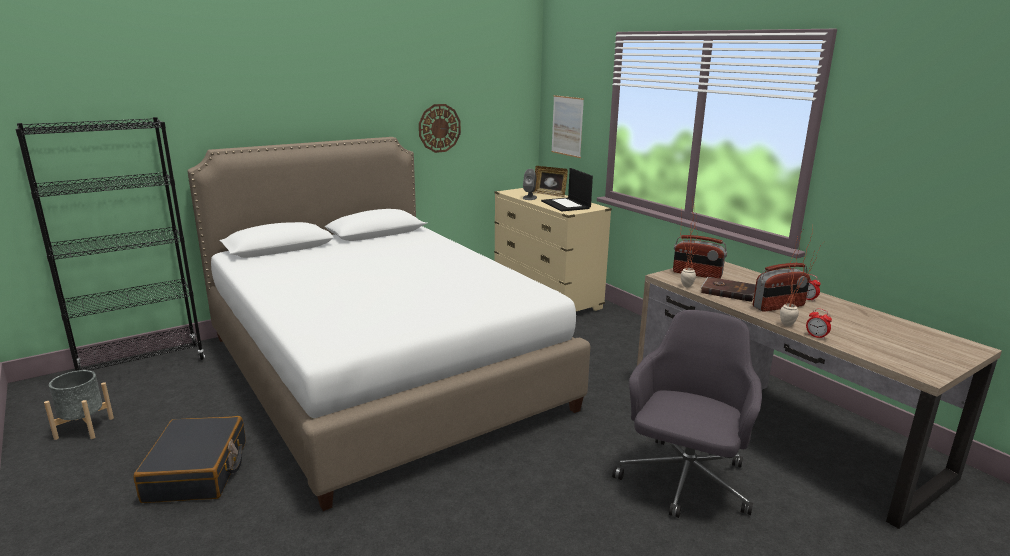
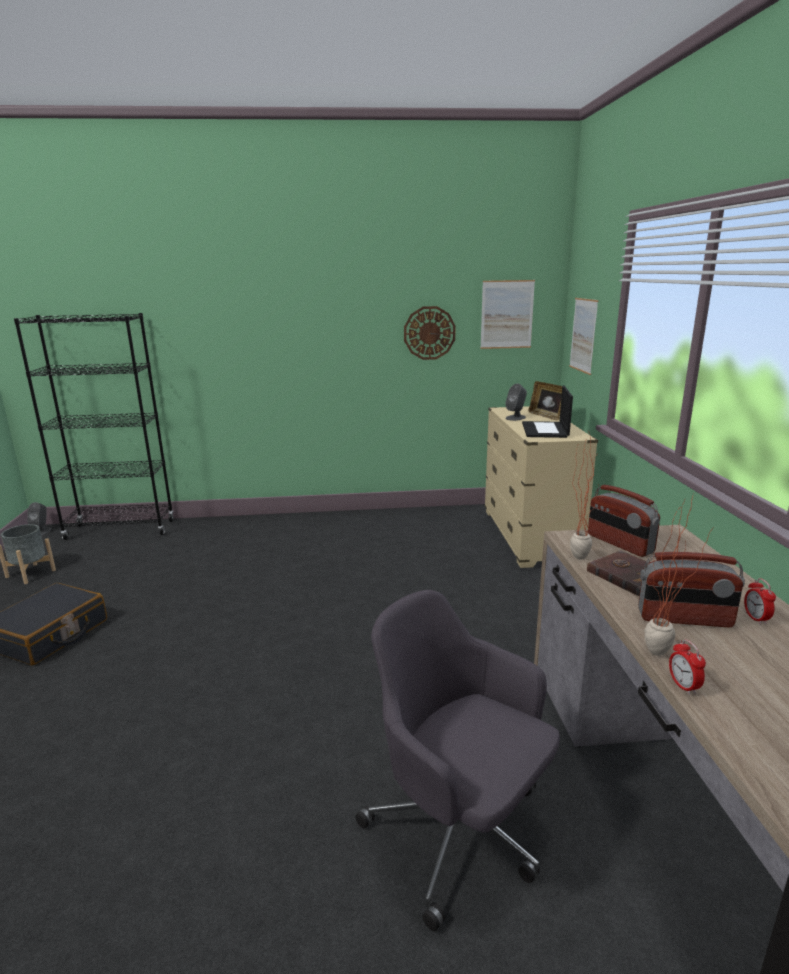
camera: 30 degrees right, 0 degrees up
white bed [187,137,591,511] -> none
grey office chair [612,310,762,518] -> grey office chair turned 105 degrees counterclockwise [355,590,560,931]
none -> grey speaker [27,502,52,536]
none -> picture [480,280,535,349]

